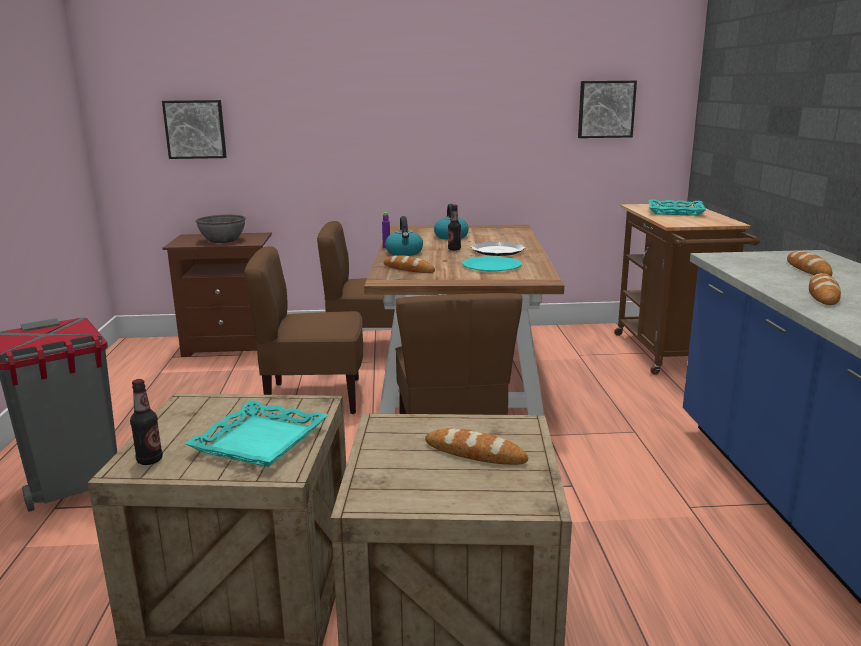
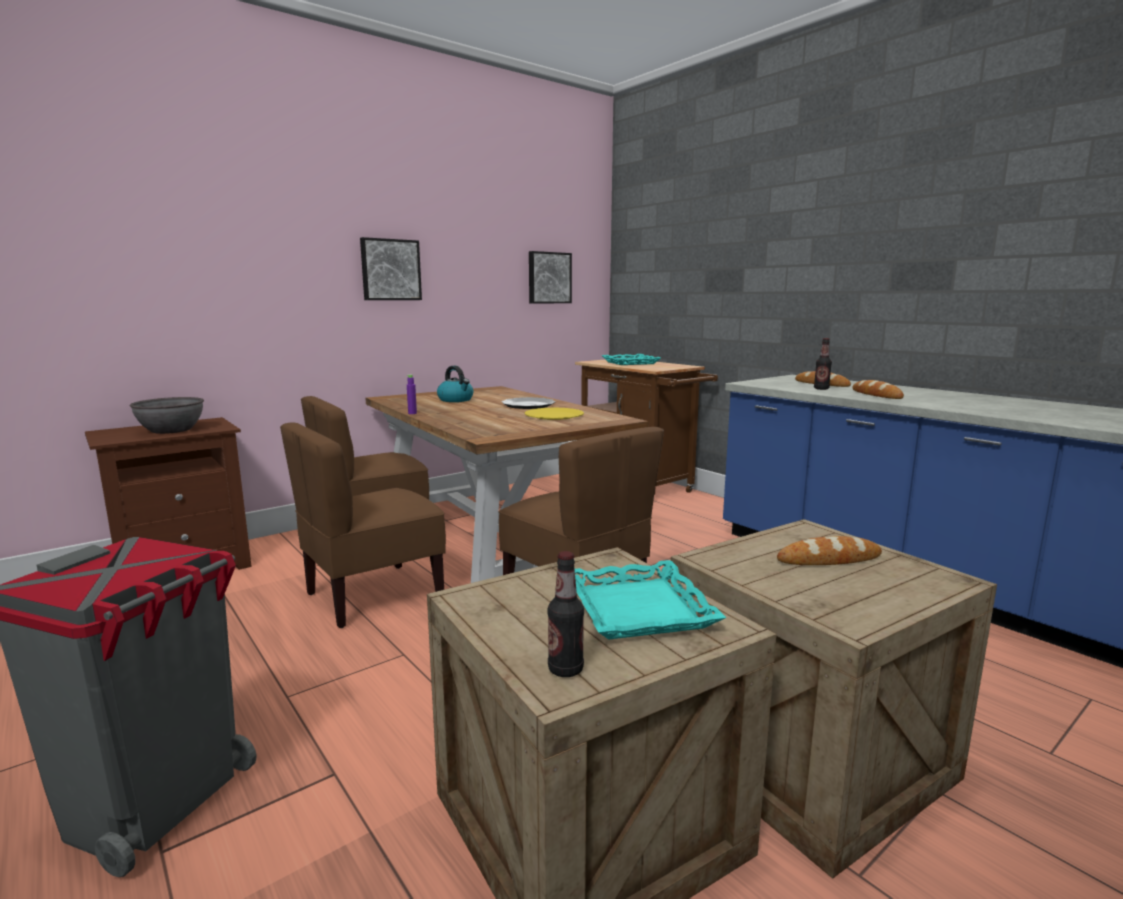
camera: 35 degrees left, 5 degrees down
picture [162,100,227,159] -> picture moved to [360,237,422,300]
bread [383,255,435,273] -> none
kettle [385,216,423,256] -> none
bottle [448,205,461,251] -> bottle moved to [814,338,832,390]
turquoise plate [462,256,521,272] -> yellow plate [525,408,584,420]

